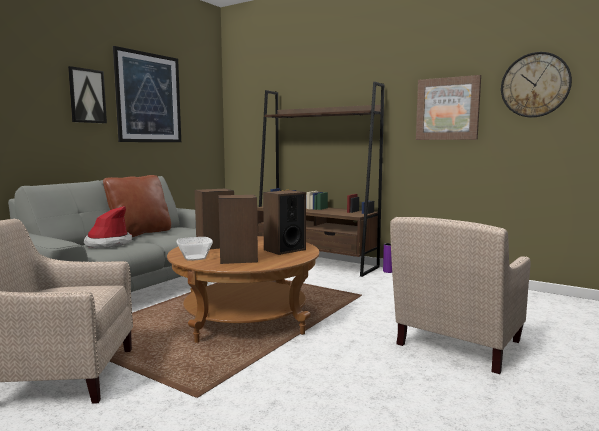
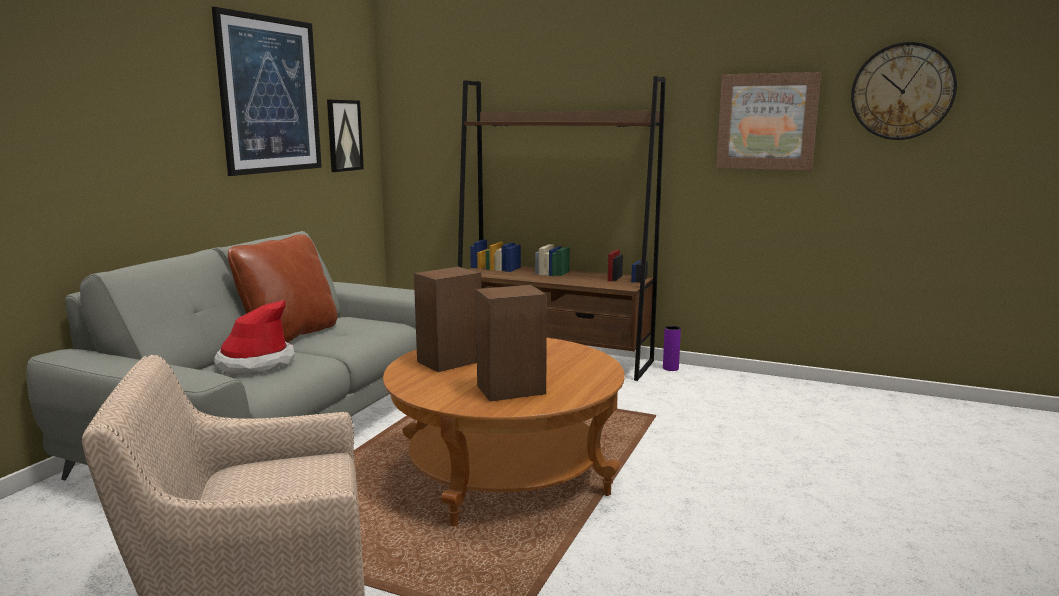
camera: 10 degrees left, 5 degrees up
picture [68,66,107,123] -> picture moved to [327,100,364,172]
bowl [177,237,213,261] -> none
speaker [263,190,306,255] -> none
beige armchair [390,217,530,374] -> none

